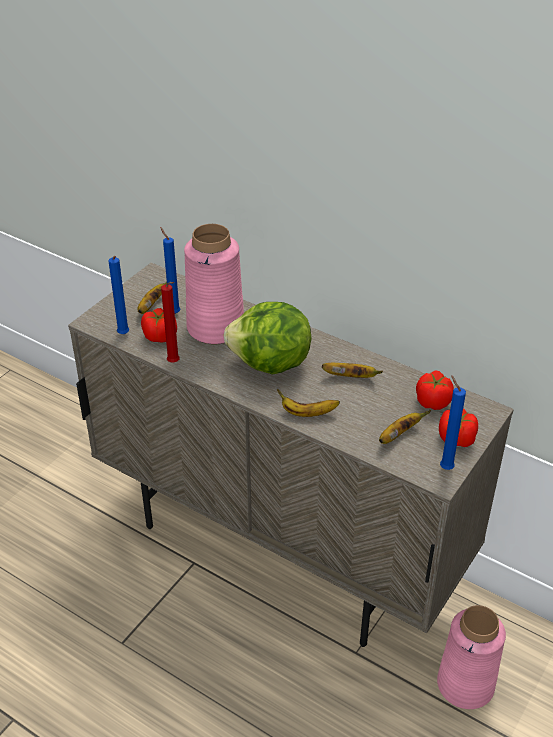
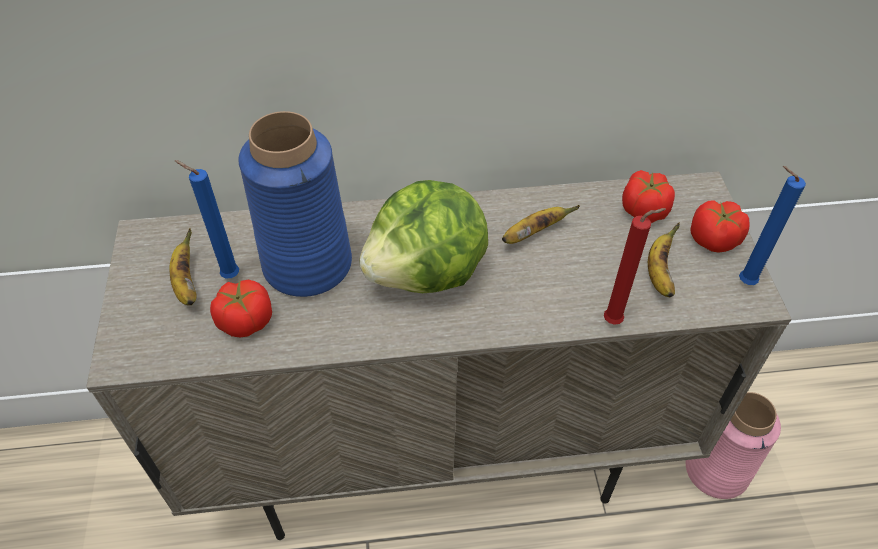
camera: 40 degrees left, 10 degrees up
blue candle [108,256,129,334] -> none
red candle [161,282,180,363] -> red candle moved to [604,208,666,325]
pink vase [184,224,244,344] -> blue vase [238,111,352,297]
banana [277,389,340,417] -> none

